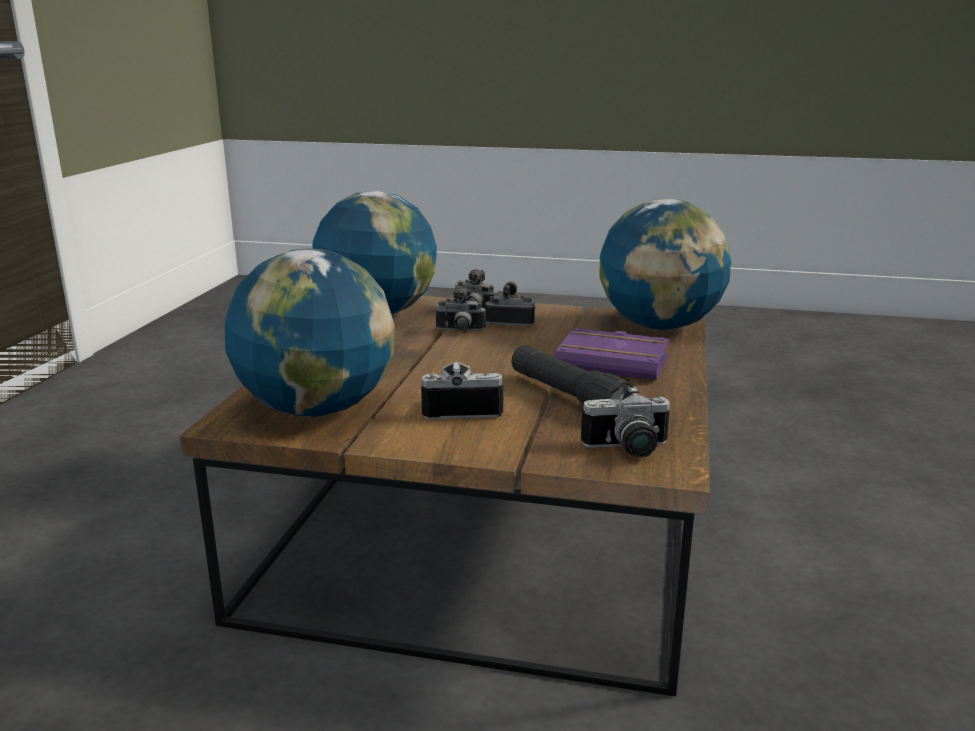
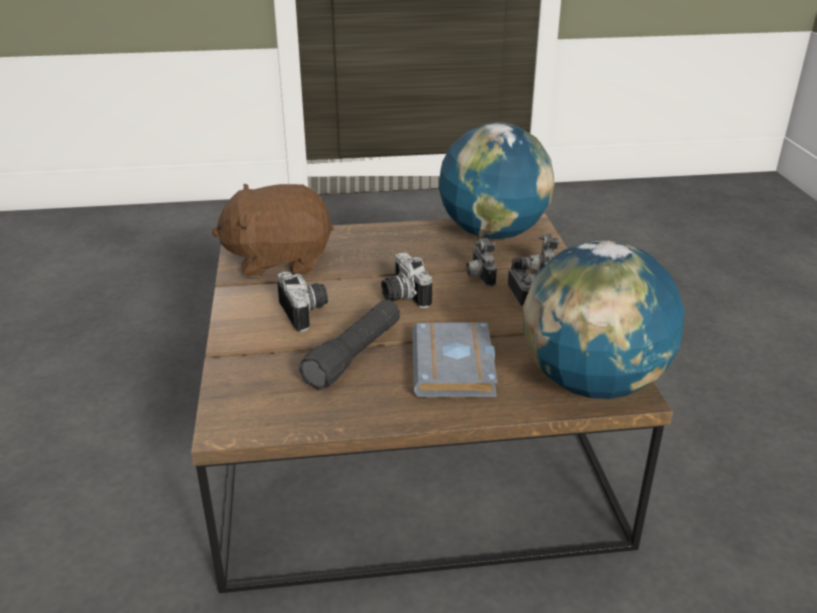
camera: 70 degrees right, 10 degrees up
globe [225,249,395,417] -> brown plush toy [212,184,334,277]
purple book [554,328,670,380] -> grey book [412,323,498,397]
camera [581,386,670,458] -> camera moved to [381,252,432,308]

